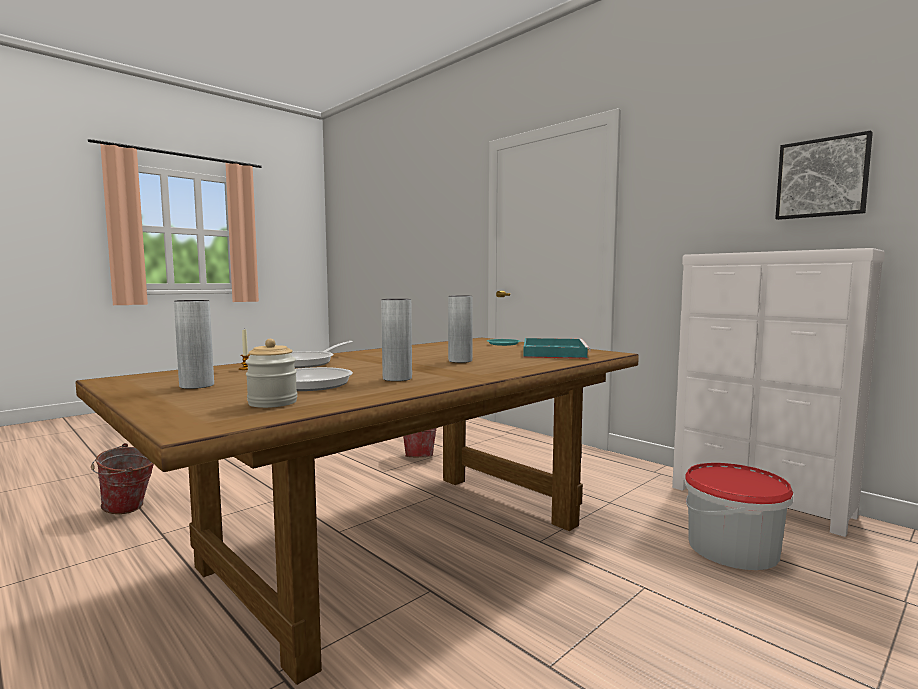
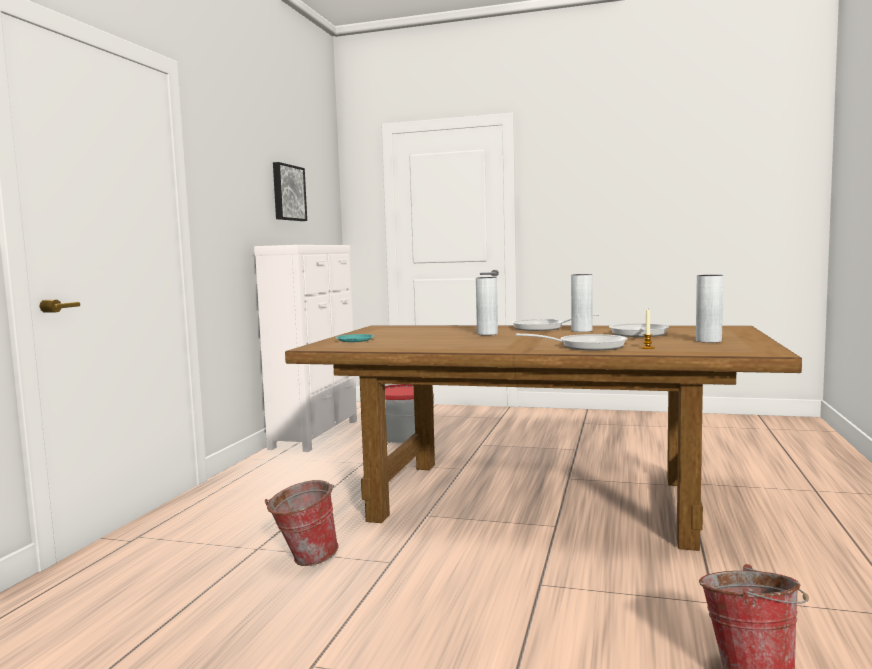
camera: 120 degrees left, 0 degrees up
jar [245,339,297,408] -> none
turquoise tray [523,338,591,359] -> none
none -> frying pan [512,314,599,331]

